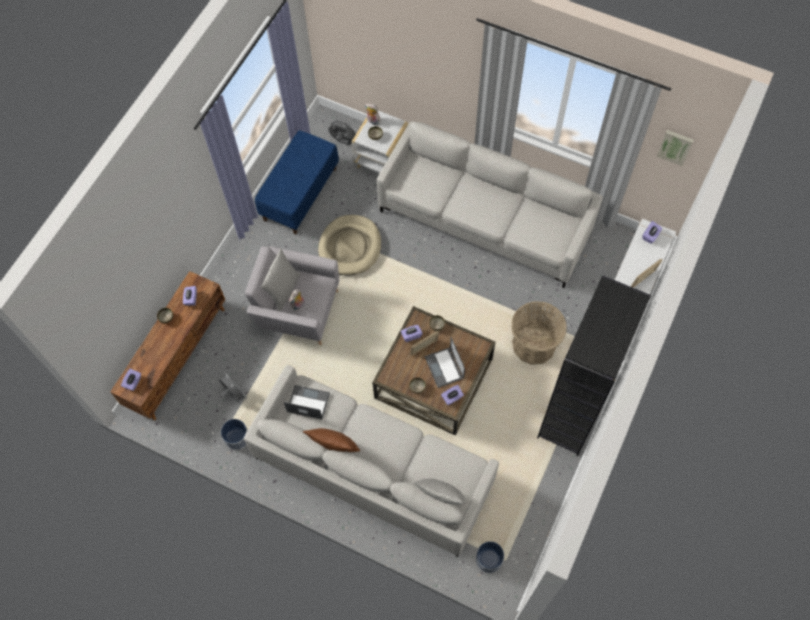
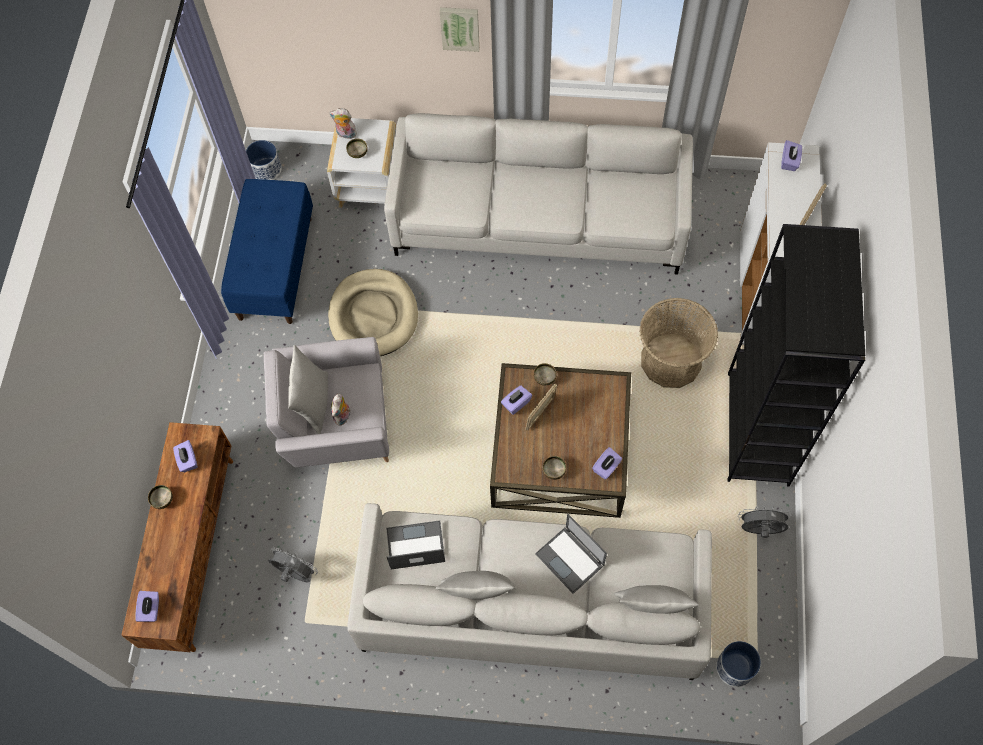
camera: 20 degrees left, 0 degrees up
planter [221,419,248,450] -> planter moved to [246,140,282,180]
brown pillow [303,428,360,452] -> grey pillow [436,571,515,600]
grey fan [329,119,357,144] -> grey fan moved to [738,506,792,538]
laptop [425,337,465,388] -> laptop moved to [535,514,607,594]
picture [657,130,694,166] -> picture moved to [440,7,480,52]

